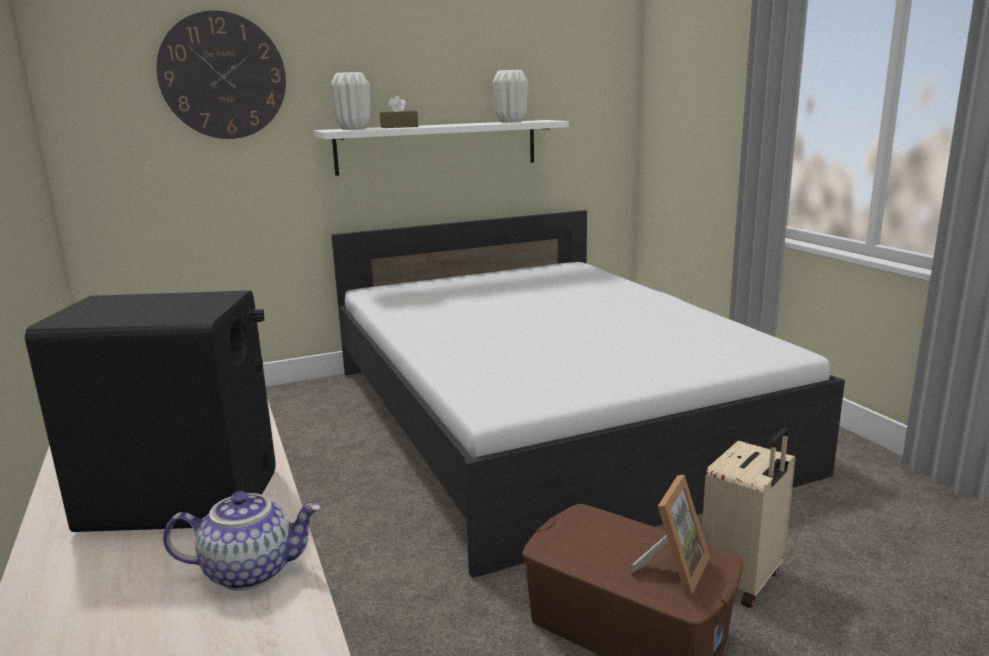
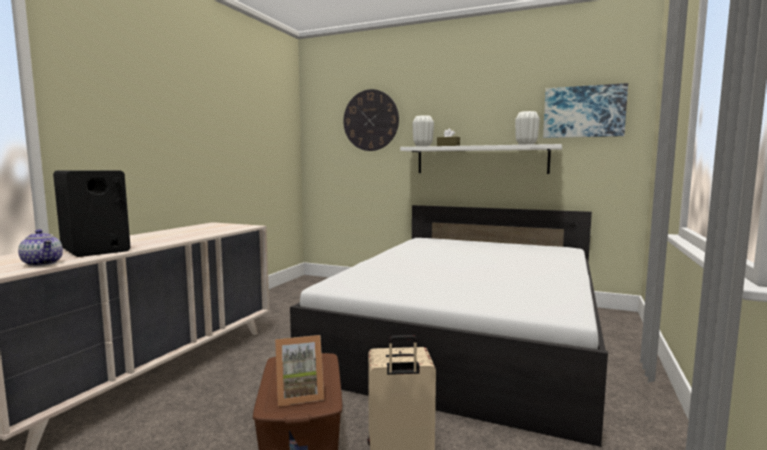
camera: 45 degrees right, 10 degrees down
none -> picture [543,83,628,138]

